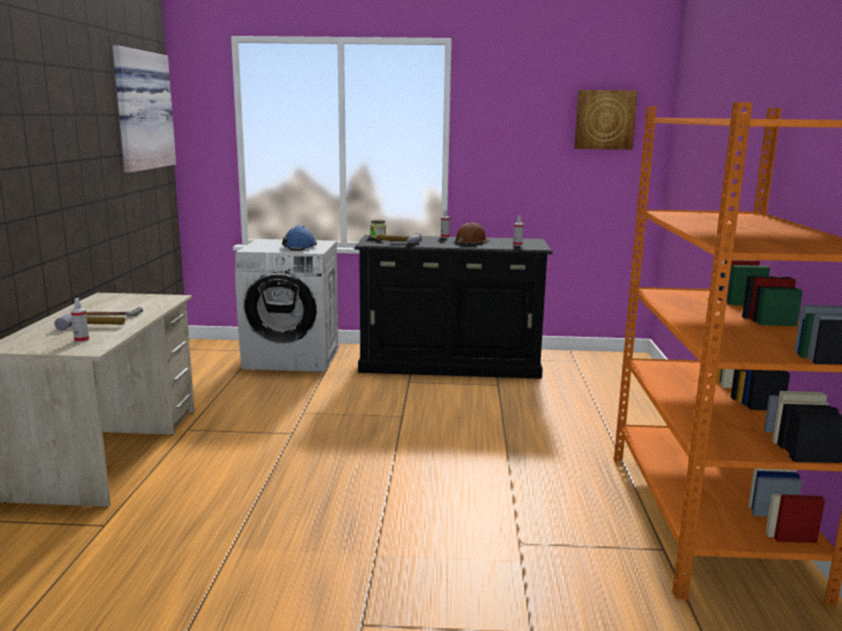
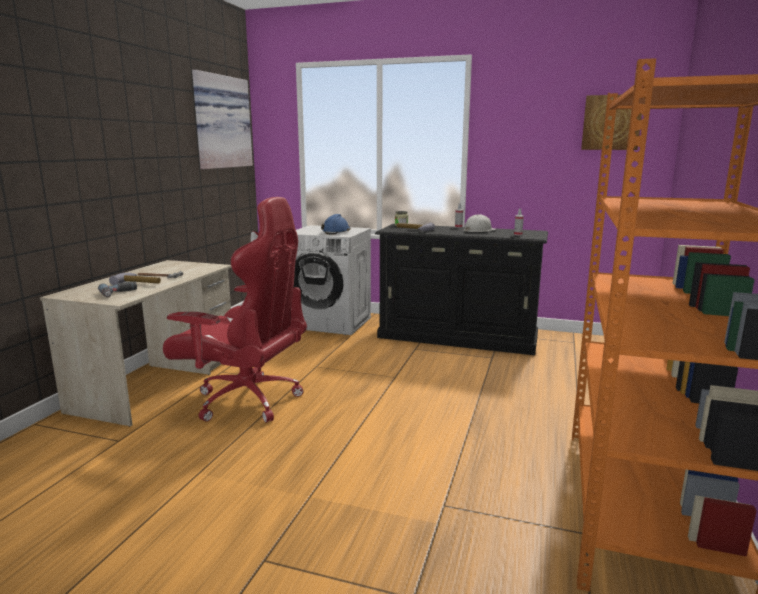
camera: 15 degrees right, 0 degrees up
spray bottle [71,298,89,343] -> power drill [98,282,137,297]
brown hard hat [455,223,490,244] -> white hard hat [463,214,496,232]
none -> red office chair [163,197,307,423]

